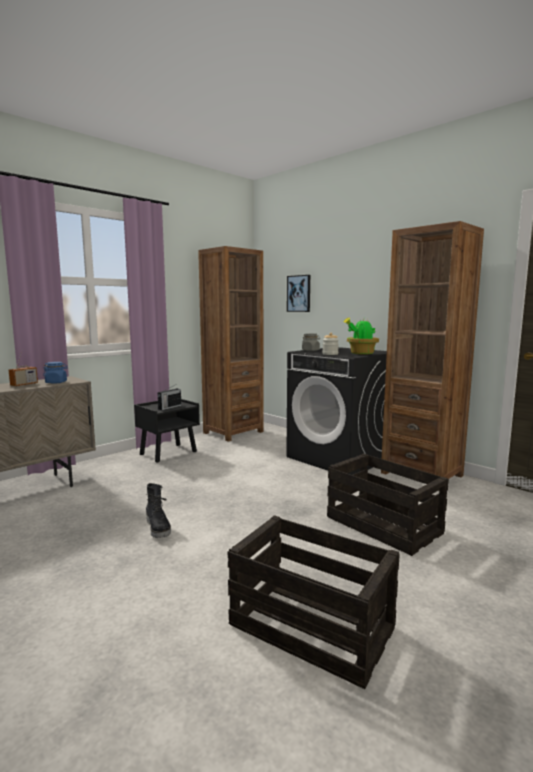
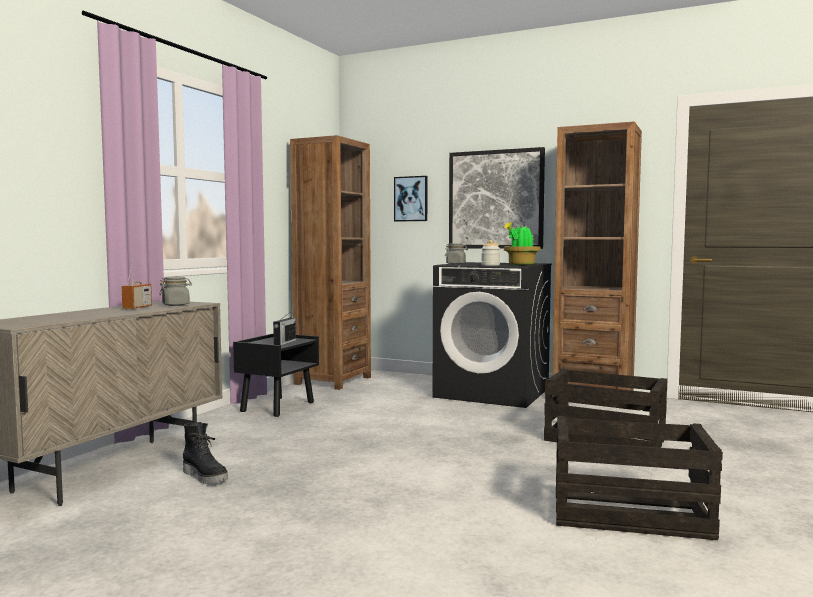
camera: 20 degrees left, 5 degrees down
blue jar [43,362,68,384] -> grey jar [159,277,192,306]
black boot [146,483,171,538] -> black boot moved to [183,422,228,484]
none -> picture [449,147,545,249]

